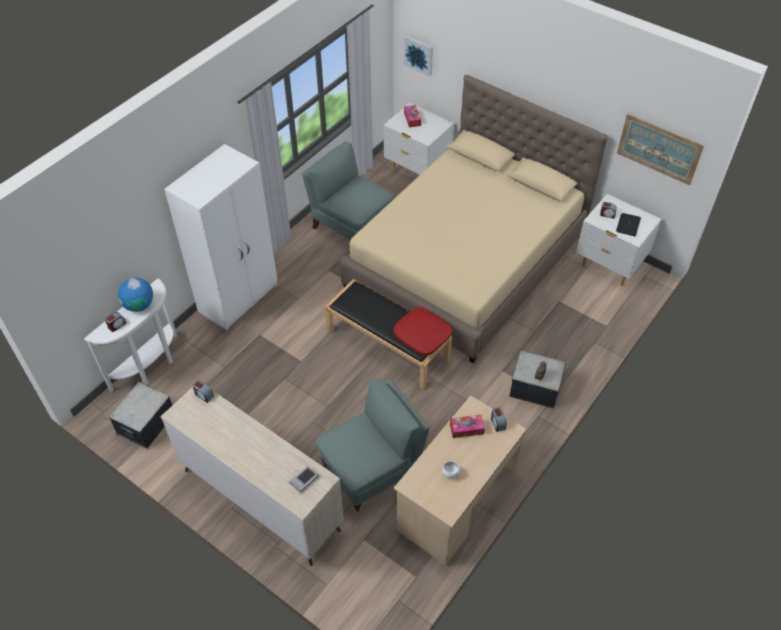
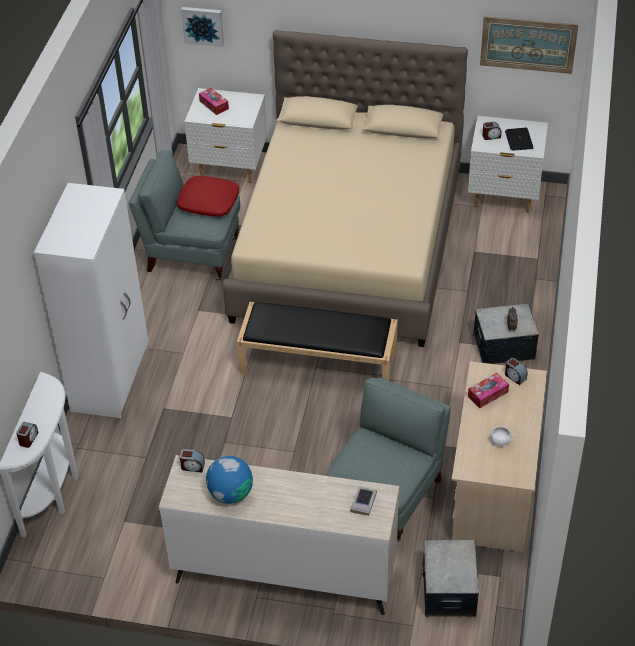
camera: 25 degrees left, 5 degrees down
storage box [109,382,172,449] -> storage box moved to [422,539,479,618]
globe [118,277,153,312] -> globe moved to [206,456,253,504]
red pillow [393,307,452,355] -> red pillow moved to [177,176,239,217]

